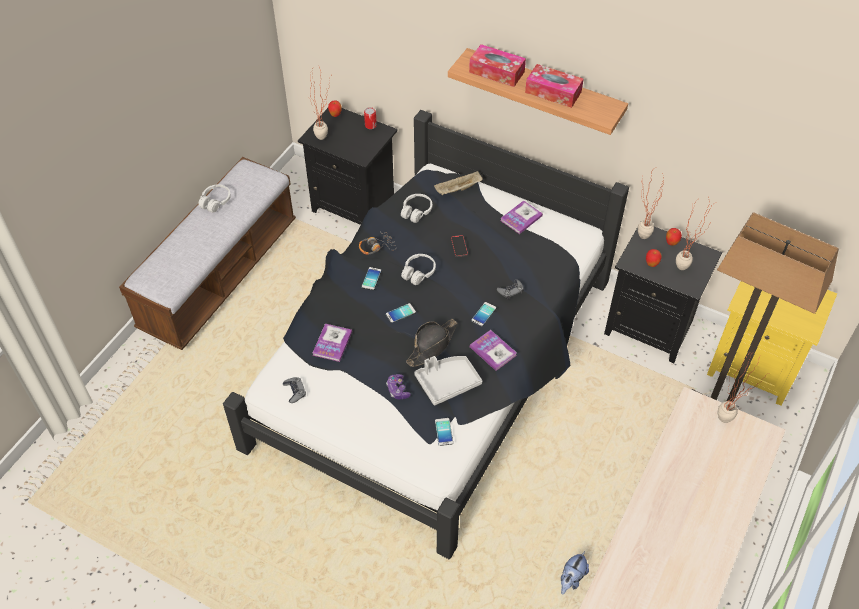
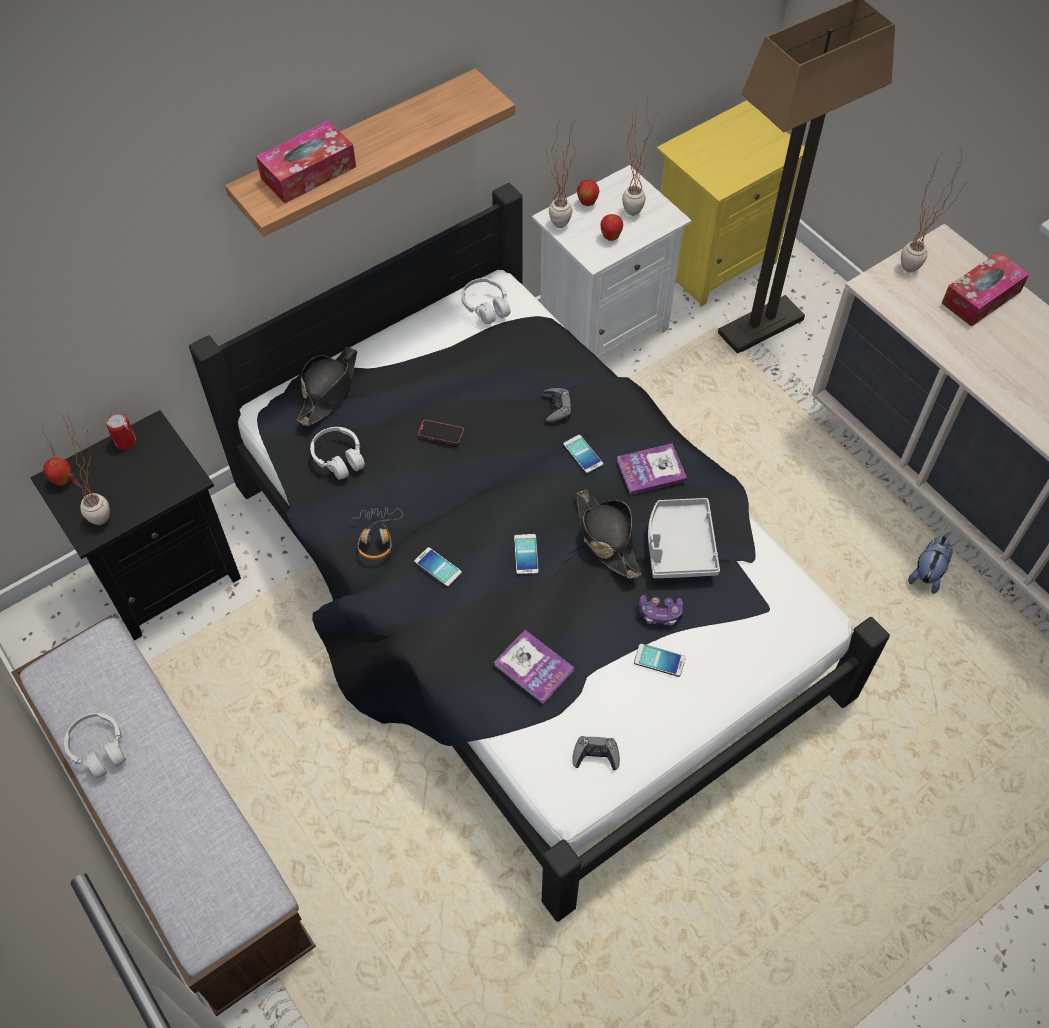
camera: 65 degrees left, 5 degrees up
white headphones [401,254,436,285] -> white headphones moved to [461,278,511,324]
beige tray [434,171,483,195] -> black hat [297,347,357,426]
phone [435,418,453,446] -> phone moved to [634,644,686,677]
book [500,200,543,234] -> none
tissue box [525,64,583,108] -> tissue box moved to [942,252,1029,327]
plush toy [561,551,589,595] -> plush toy turned 120 degrees counterclockwise [908,536,953,594]
black nightstand [604,227,722,363] -> white nightstand [532,165,692,359]

